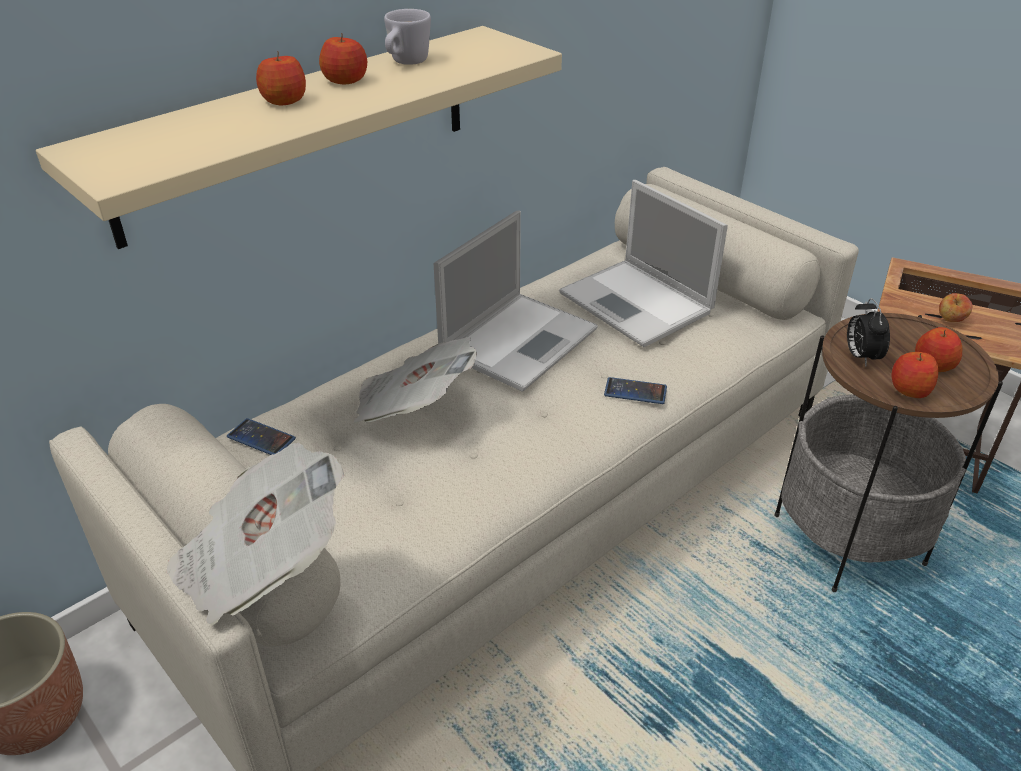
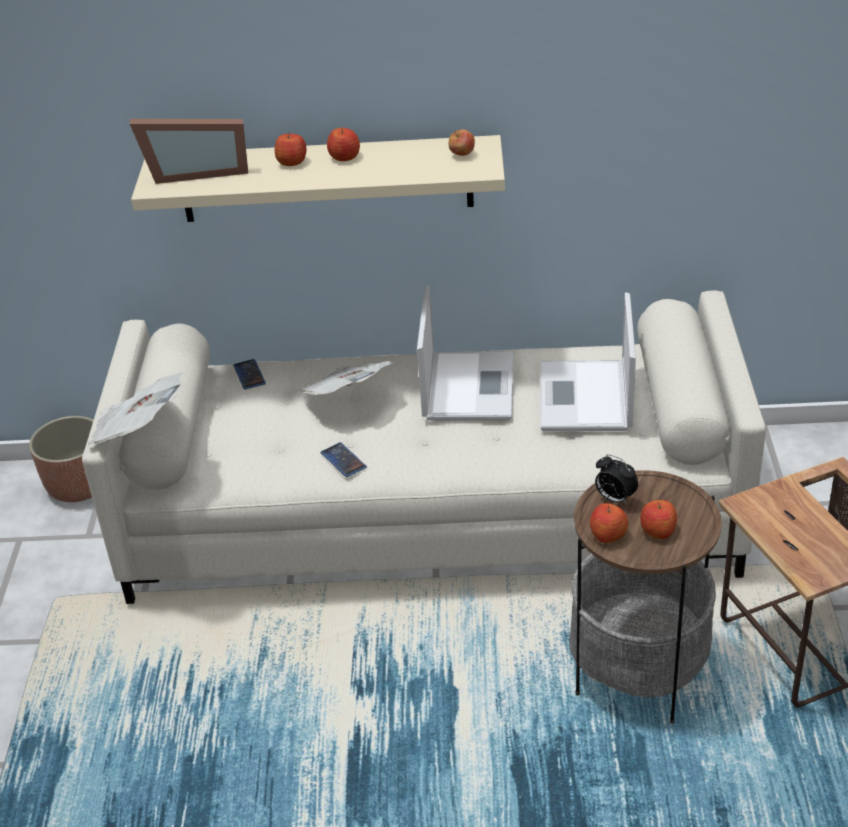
camera: 45 degrees right, 0 degrees up
white mug [384,9,431,65] -> none
laptop [434,211,598,392] -> laptop turned 75 degrees counterclockwise [417,285,514,421]
phone [604,377,667,404] -> phone moved to [321,442,367,477]
alarm clock [847,298,890,366] -> alarm clock turned 90 degrees counterclockwise [595,454,638,505]
apple [939,293,972,322] -> apple moved to [449,129,475,156]
none -> picture frame [130,119,248,184]

